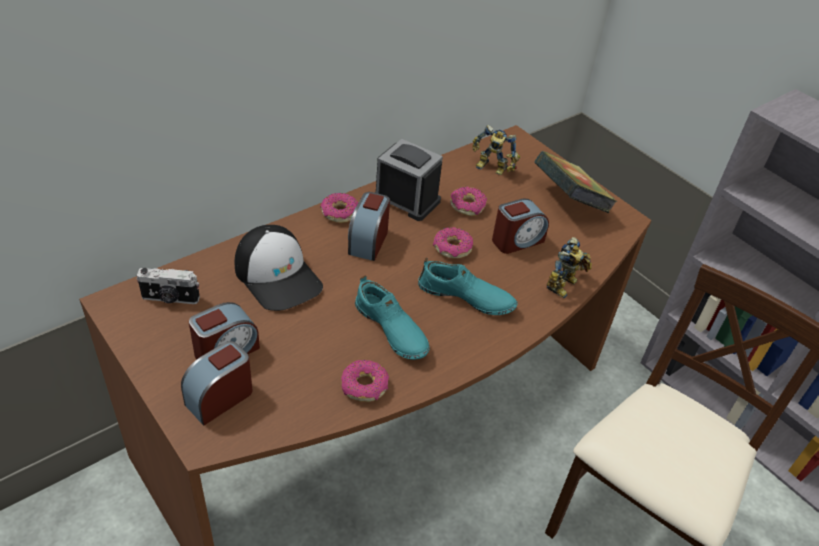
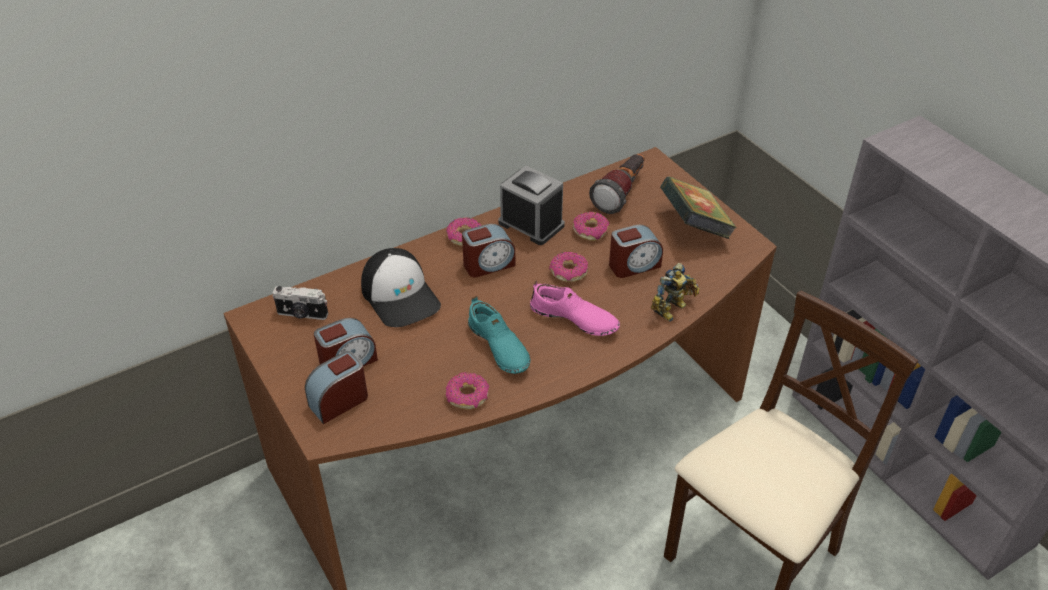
camera: 10 degrees right, 0 degrees up
alarm clock [348,192,390,261] -> alarm clock turned 135 degrees counterclockwise [462,224,515,277]
turquoise shoe [418,258,518,315] -> pink shoe [530,281,620,336]
toy robot [472,125,520,175] -> flashlight [589,153,645,214]

